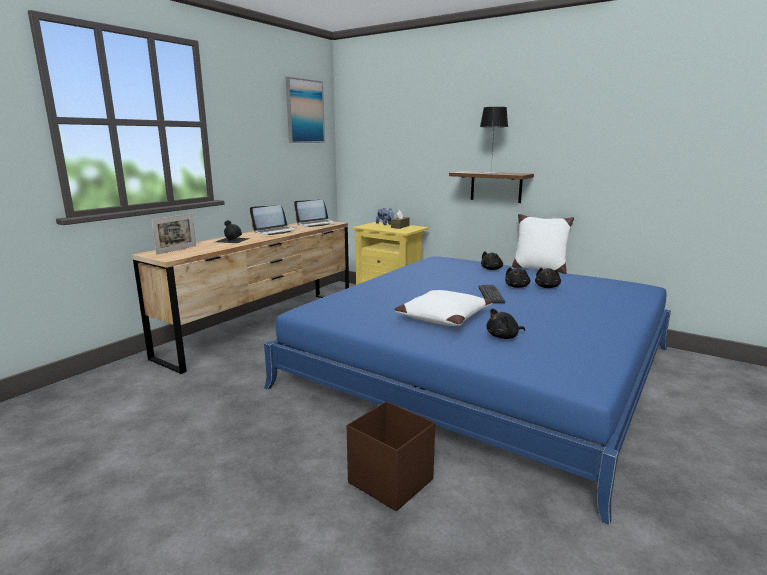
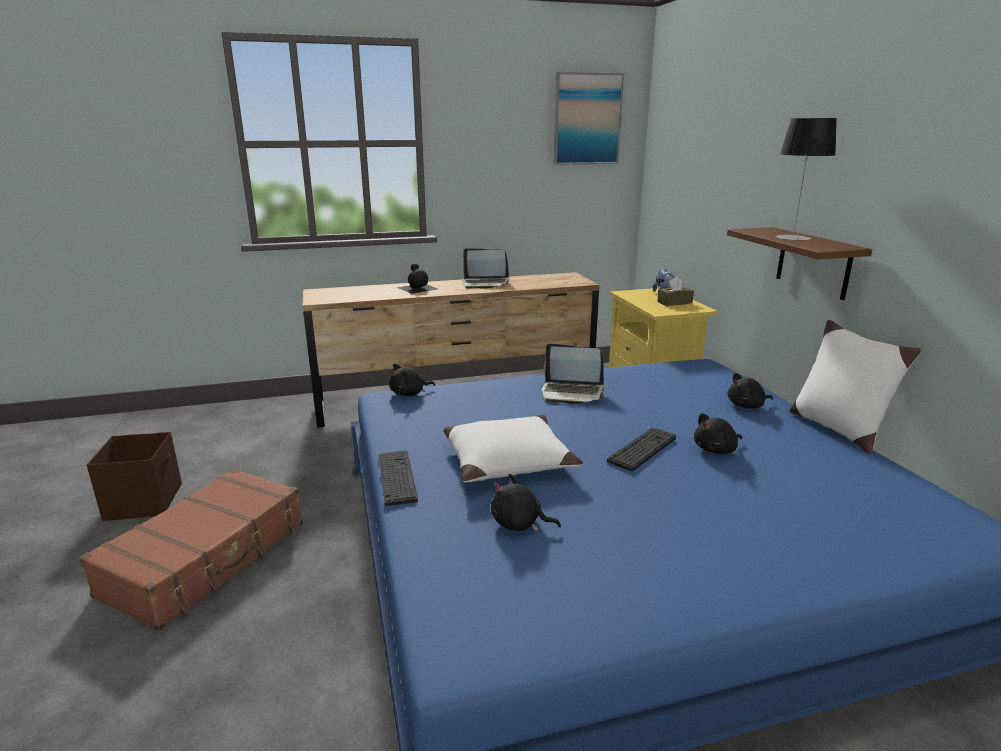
camera: 40 degrees right, 5 degrees up
picture frame [152,213,196,255] -> none
laptop [294,200,335,227] -> laptop moved to [541,343,605,404]
brown storage box [347,401,435,511] -> brown storage box moved to [87,432,182,521]
black plush toy [535,268,561,288] -> black plush toy moved to [389,363,435,396]
none -> brown suitcase [79,468,303,631]
none -> keyboard [379,450,418,506]

